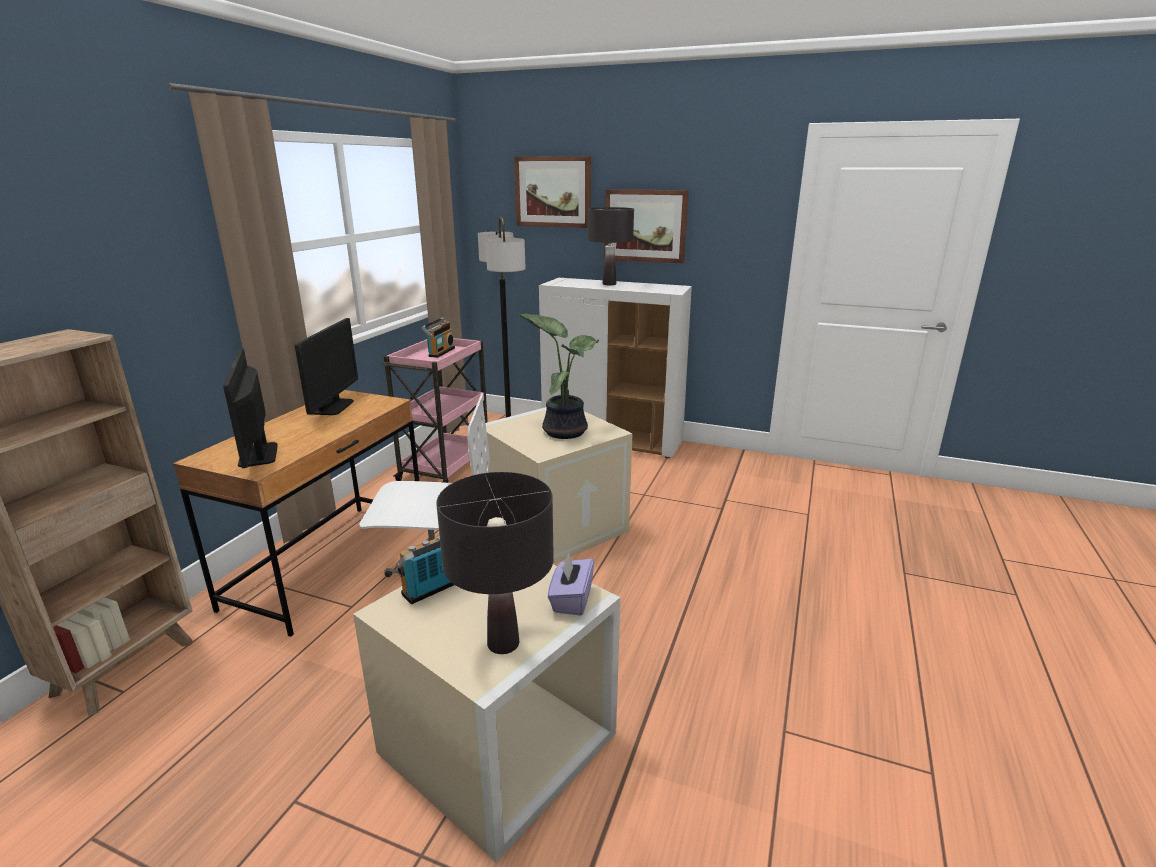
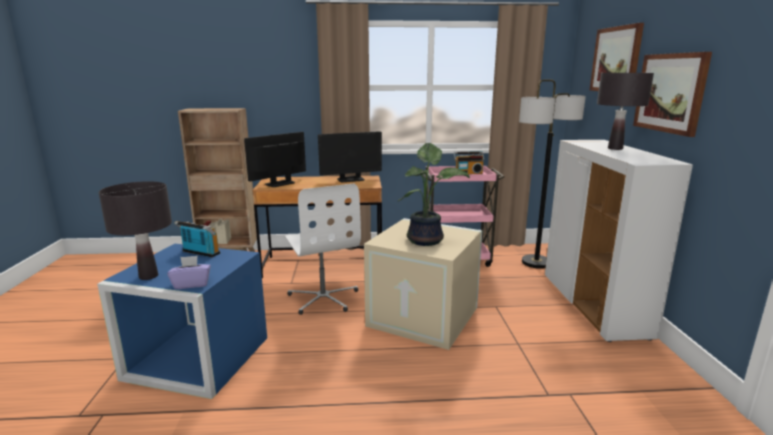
camera: 65 degrees right, 5 degrees down
beige storage box [353,564,620,862] -> blue storage box [97,244,267,399]

